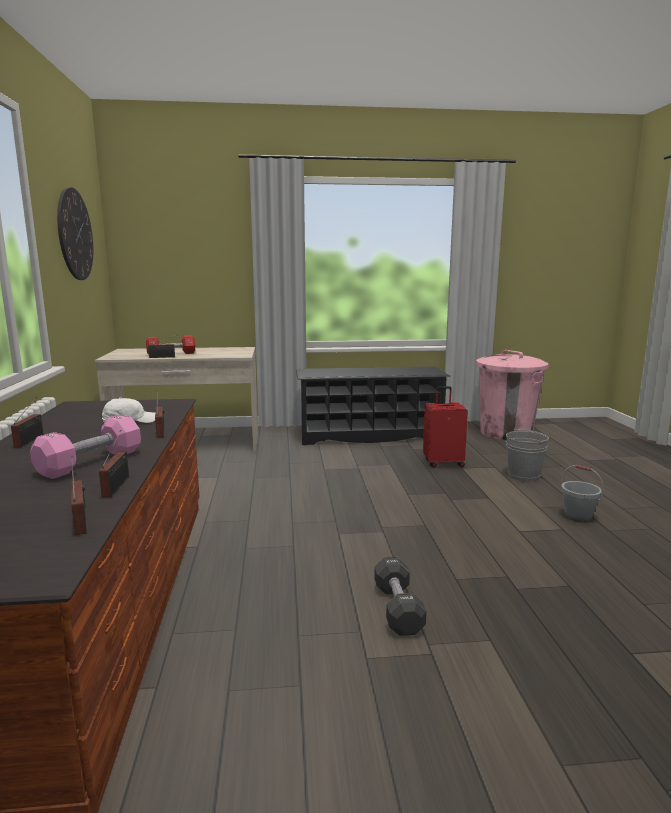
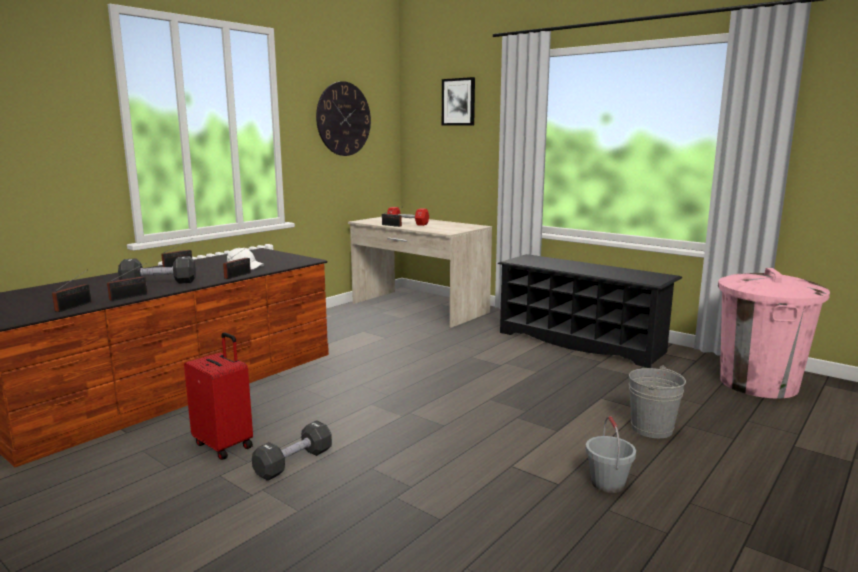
camera: 45 degrees right, 0 degrees up
pink dumbbell [30,415,141,479] -> black dumbbell [118,256,196,284]
red suitcase [423,386,468,468] -> red suitcase moved to [184,332,253,460]
none -> picture [442,77,475,126]

